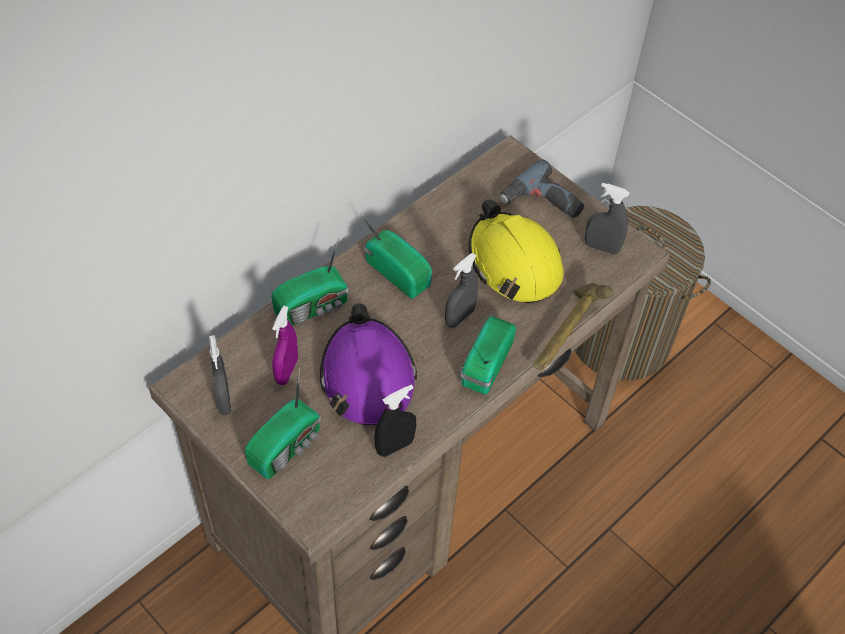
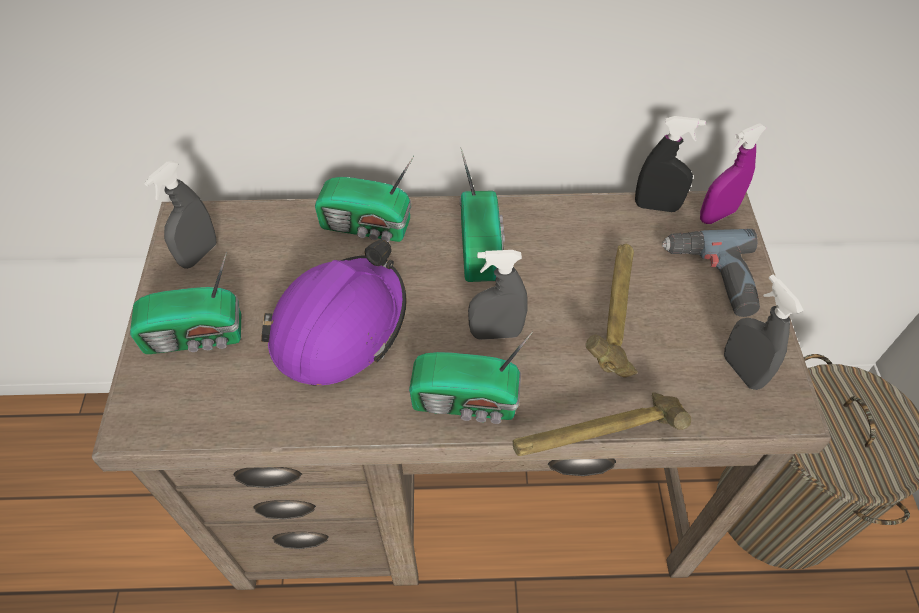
camera: 45 degrees right, 0 degrees up
purple spray bottle [272,306,298,385] -> purple spray bottle moved to [700,123,767,224]
black spray bottle [374,385,416,457] -> black spray bottle moved to [635,116,705,212]
radio [459,316,516,395] -> radio turned 150 degrees counterclockwise [409,331,533,424]
yellow hard hat [468,199,563,304] -> hammer [586,244,638,378]

